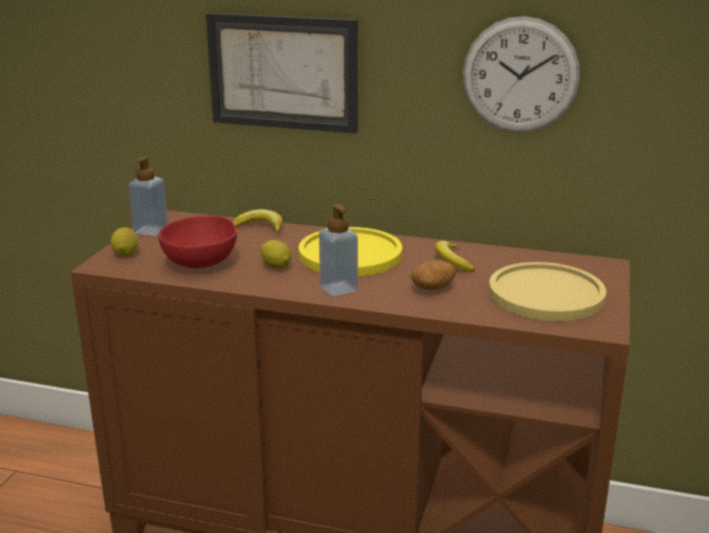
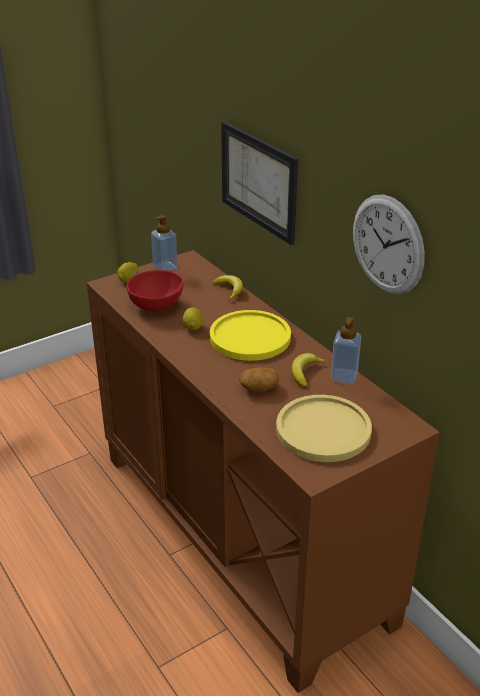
camera: 40 degrees right, 10 degrees up
soap dispenser [319,204,358,296] -> soap dispenser moved to [331,317,361,384]

